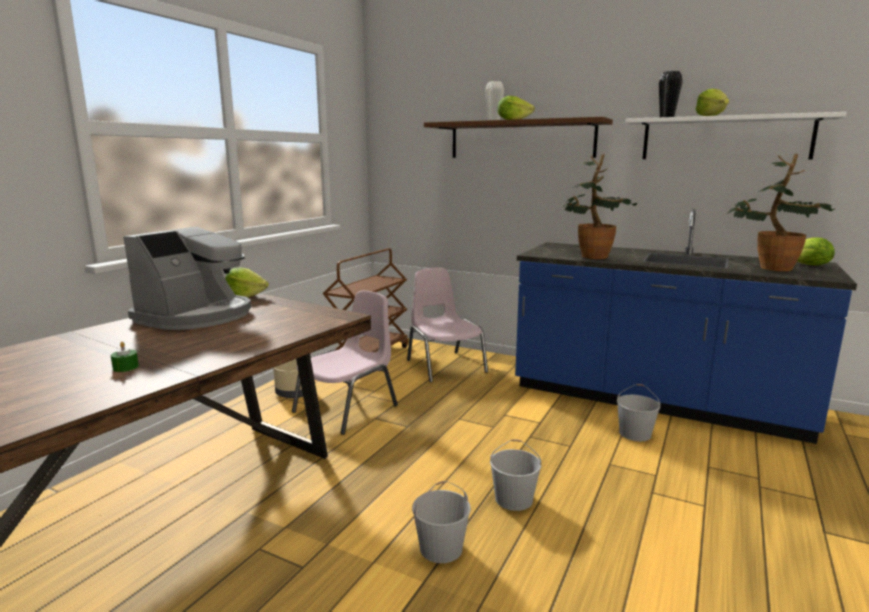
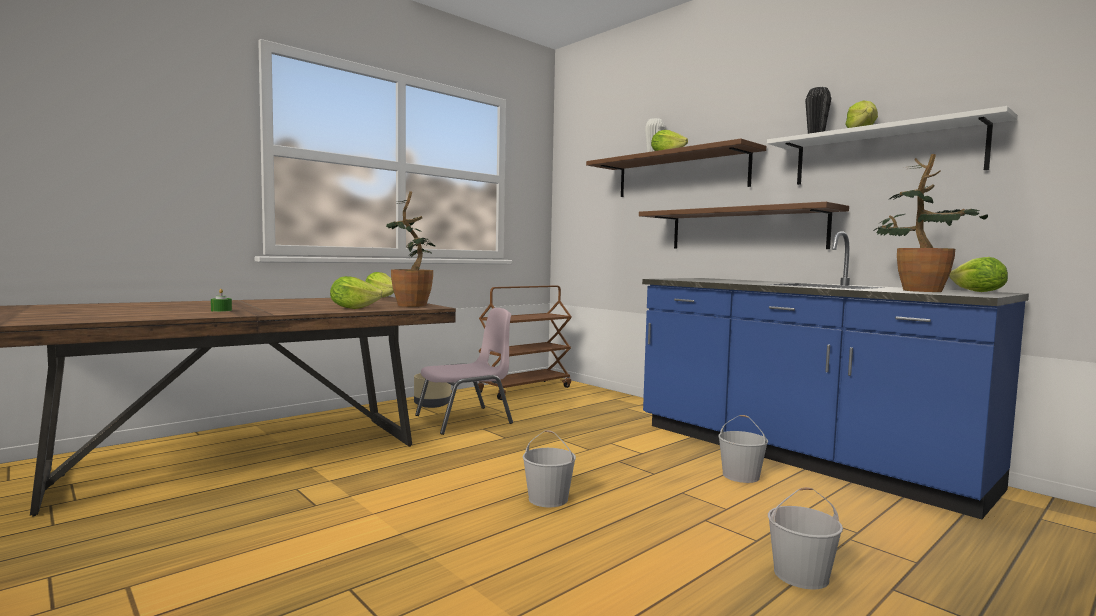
camera: 20 degrees right, 10 degrees down
coffee machine [123,226,252,330] -> none
pink chair [407,268,488,382] -> none
white bucket [412,481,471,563] -> white bucket moved to [768,487,843,590]
potted plant [563,154,637,259] -> potted plant moved to [386,191,436,307]
none -> lettuce [330,276,383,309]
none -> brown shelf [639,202,849,249]

